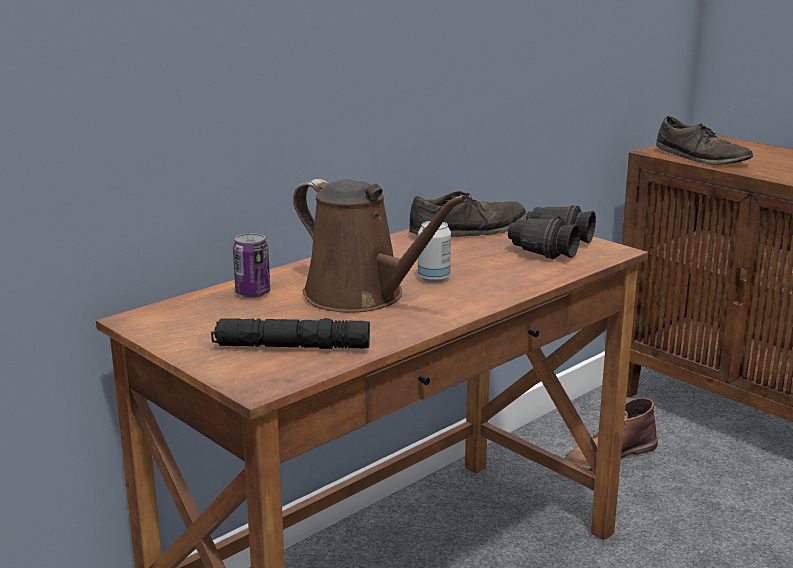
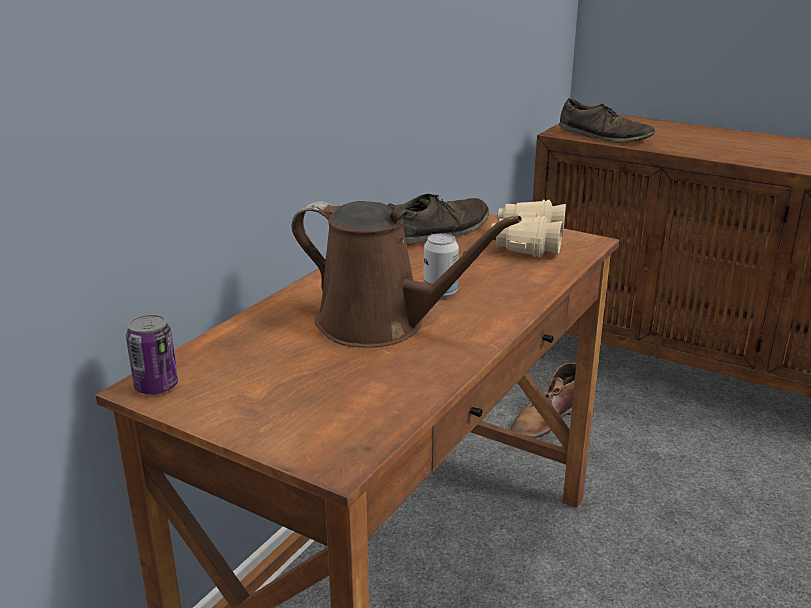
camera: 15 degrees left, 5 degrees up
black flashlight [211,318,370,349] -> none
can [233,233,270,298] -> can moved to [126,314,178,395]
black binoculars [508,205,596,259] -> beige binoculars [491,200,566,258]

